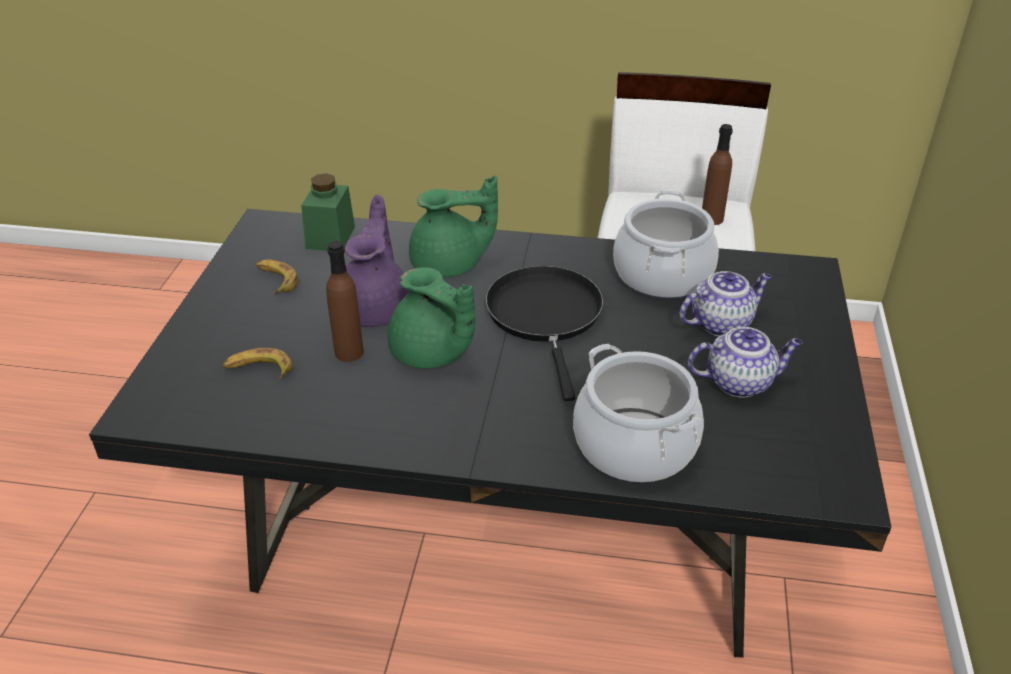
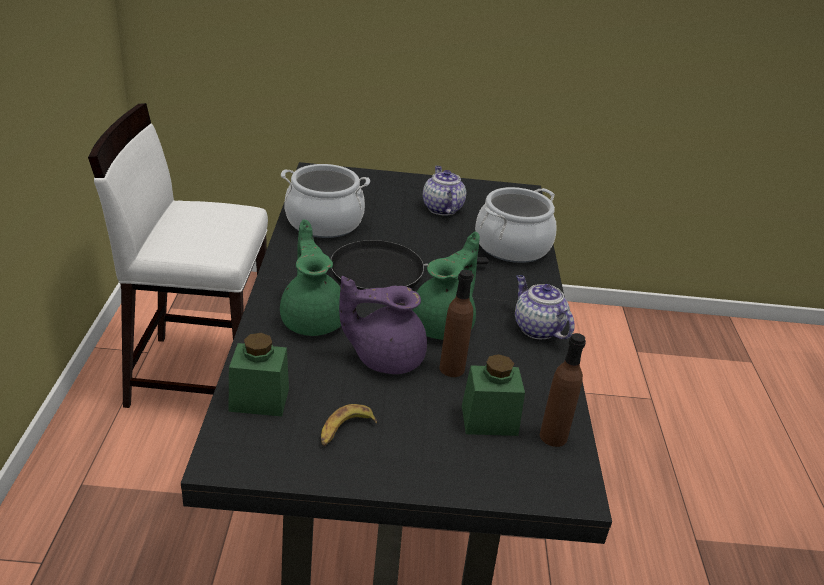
camera: 100 degrees left, 5 degrees down
banana [223,348,293,379] -> green jar [462,354,525,436]
teapot [680,271,772,336] -> teapot moved to [515,275,575,340]
brown bottle [702,124,733,225] -> brown bottle moved to [540,333,586,447]

